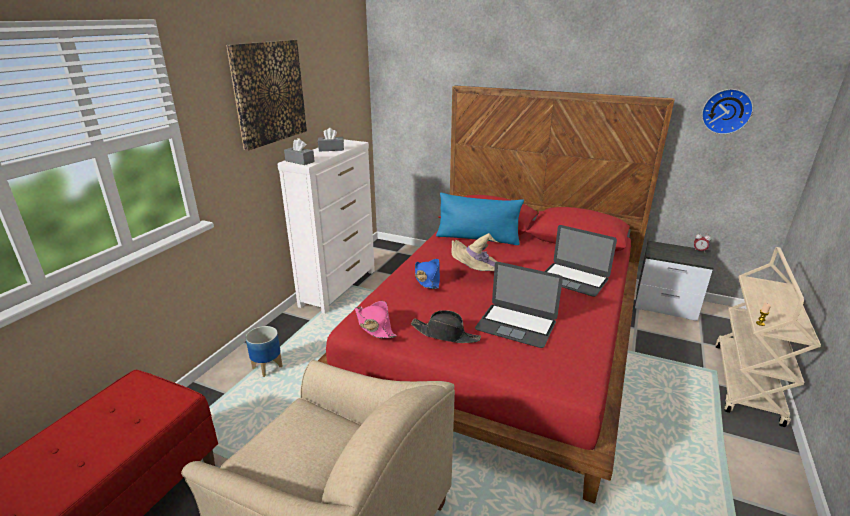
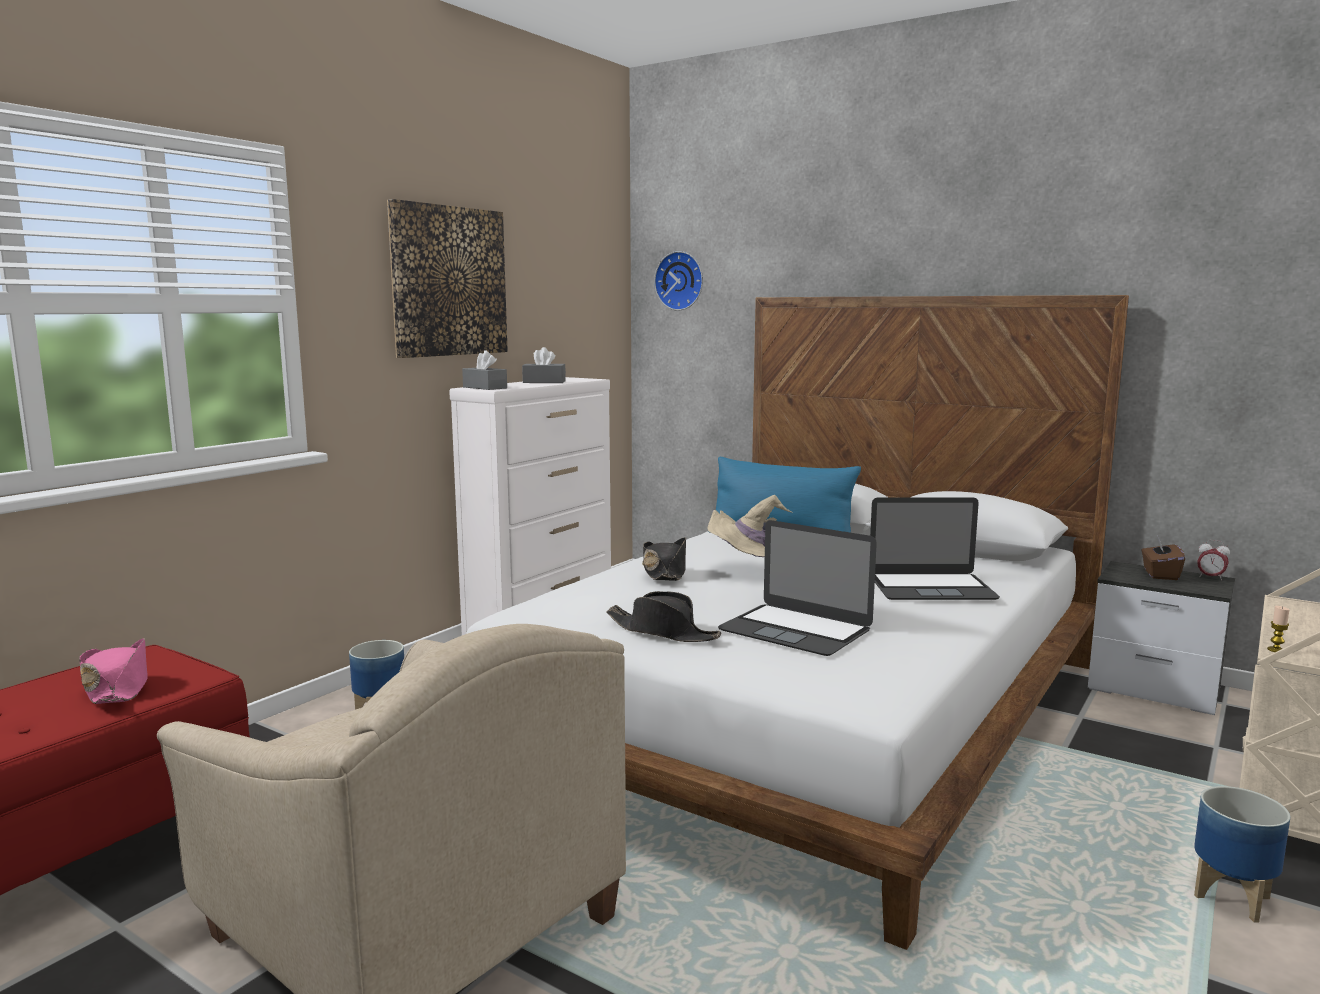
camera: 10 degrees right, 15 degrees down
red bed [318,86,675,504] -> white bed [466,295,1129,950]
pink hat [355,301,397,338] -> pink hat moved to [79,638,148,704]
blue hat [415,259,440,289] -> black hat [642,537,686,581]
laptop [544,225,617,297] -> laptop turned 45 degrees counterclockwise [870,497,1000,600]
wall clock [702,89,753,134] -> wall clock moved to [654,251,703,311]
none -> brown tissue box [1141,535,1185,580]
none -> planter [1194,786,1291,923]

